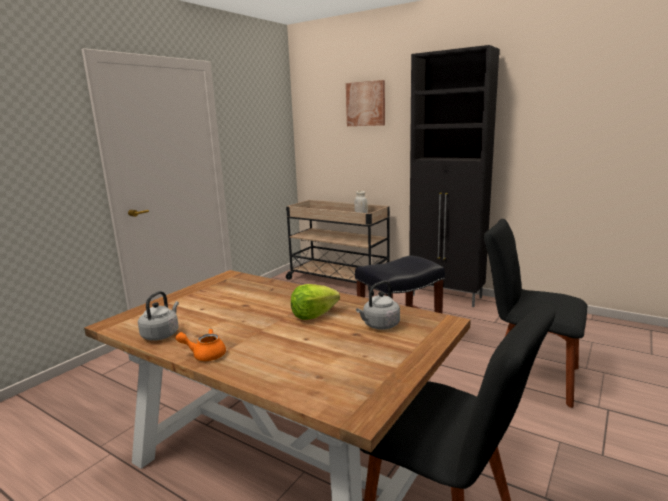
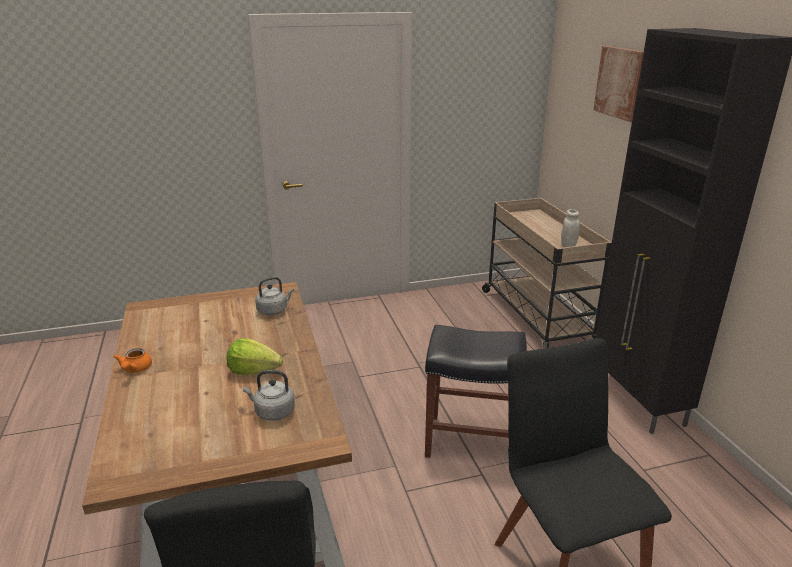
camera: 40 degrees right, 10 degrees up
grey kettle [138,291,179,341] -> grey kettle moved to [255,277,294,315]
orange teapot [176,328,226,361] -> orange teapot turned 135 degrees counterclockwise [113,348,152,373]

